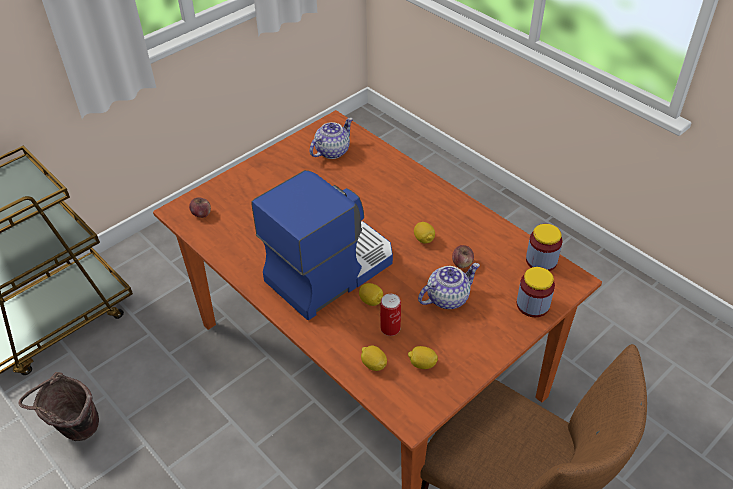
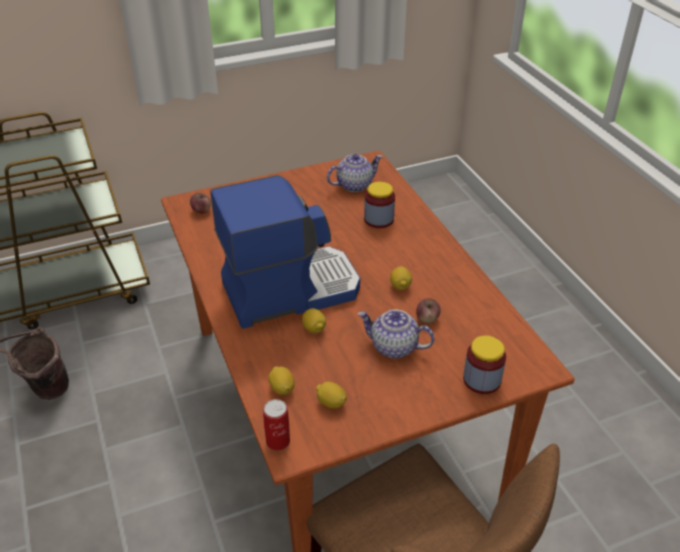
camera: 20 degrees right, 5 degrees down
can [380,294,401,336] -> can moved to [263,399,290,451]
teapot [418,263,480,309] -> teapot turned 150 degrees counterclockwise [358,310,435,358]
jar [526,224,562,271] -> jar moved to [364,182,395,228]

